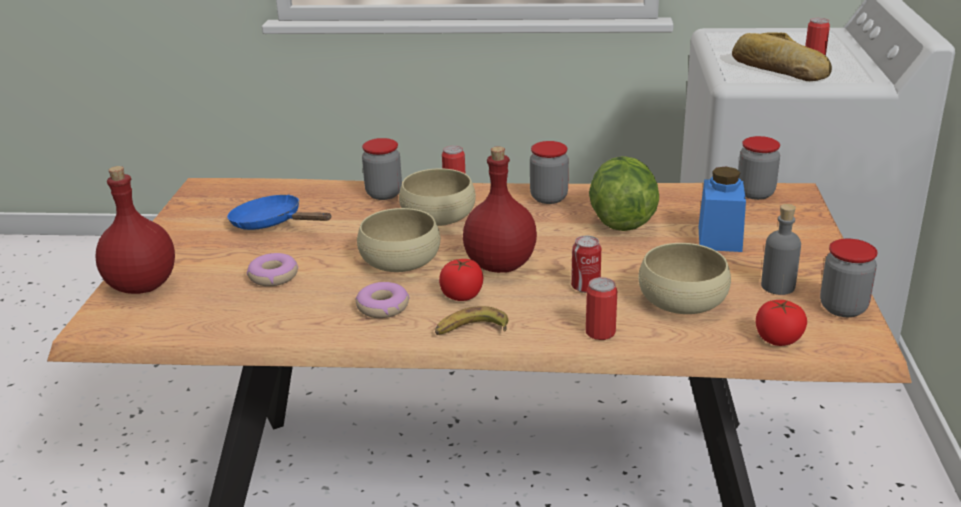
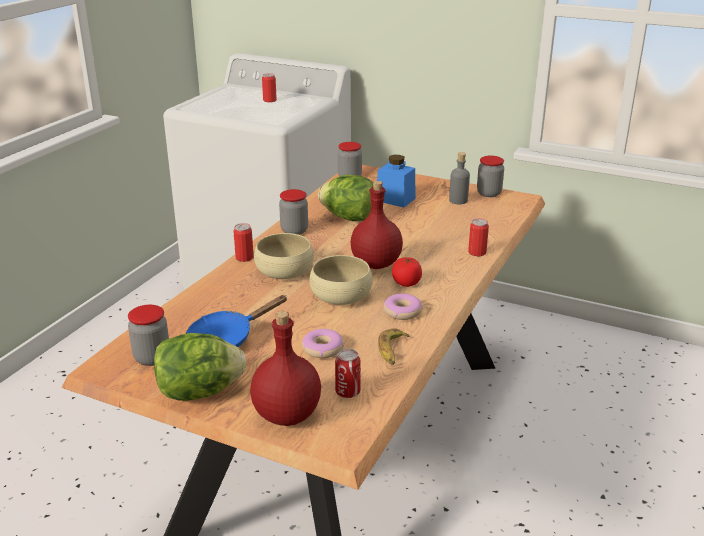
camera: 70 degrees left, 0 degrees up
jar [362,138,402,200] -> jar moved to [128,305,169,366]
banana [435,306,508,335] -> banana moved to [378,328,409,365]
can [571,236,601,293] -> can moved to [335,349,361,398]
beige bowl [638,243,731,314] -> none
bread [732,32,832,81] -> none
tomato [756,300,807,346] -> none
none -> lettuce [154,333,246,401]

